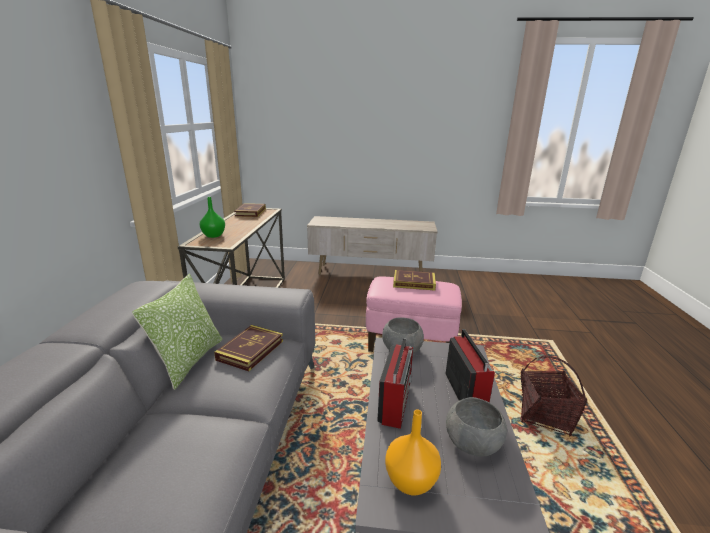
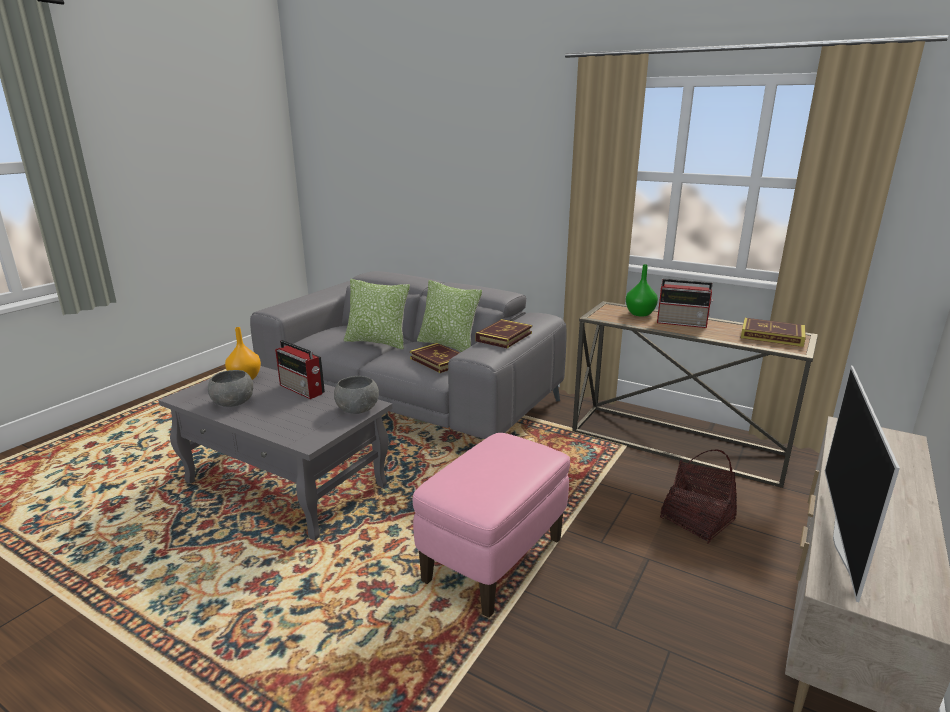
camera: 115 degrees right, 0 degrees up
book [393,270,436,291] -> book moved to [476,319,532,348]
radio [446,329,495,402] -> radio moved to [657,279,713,328]
basket [521,356,587,437] -> basket moved to [660,450,737,544]
none -> pillow [344,279,410,349]
none -> television [825,366,900,602]

